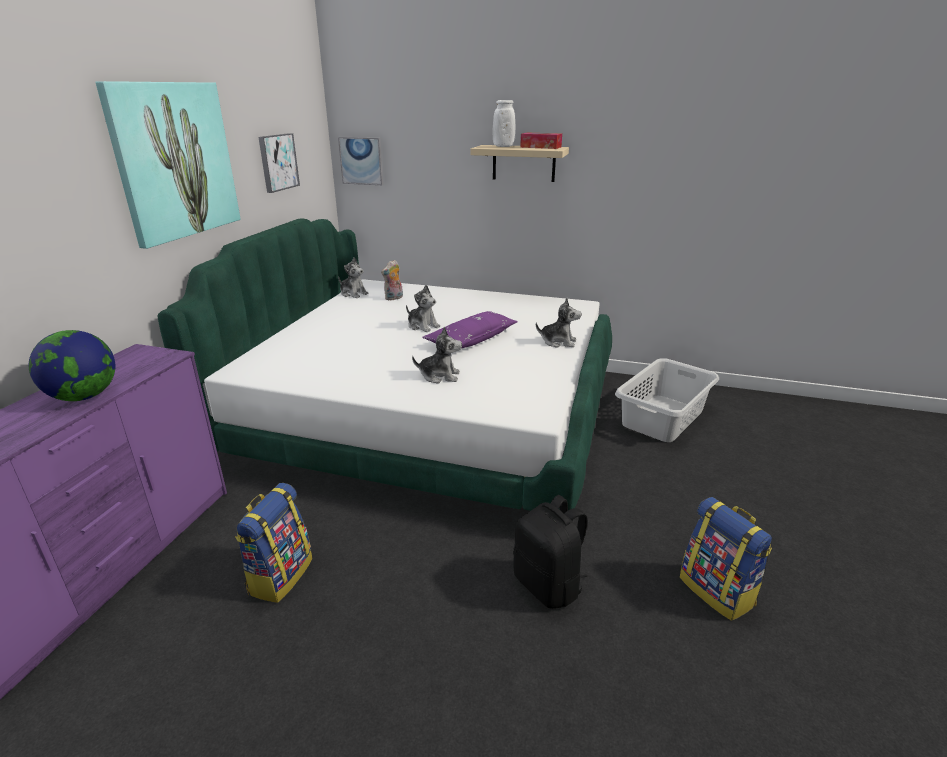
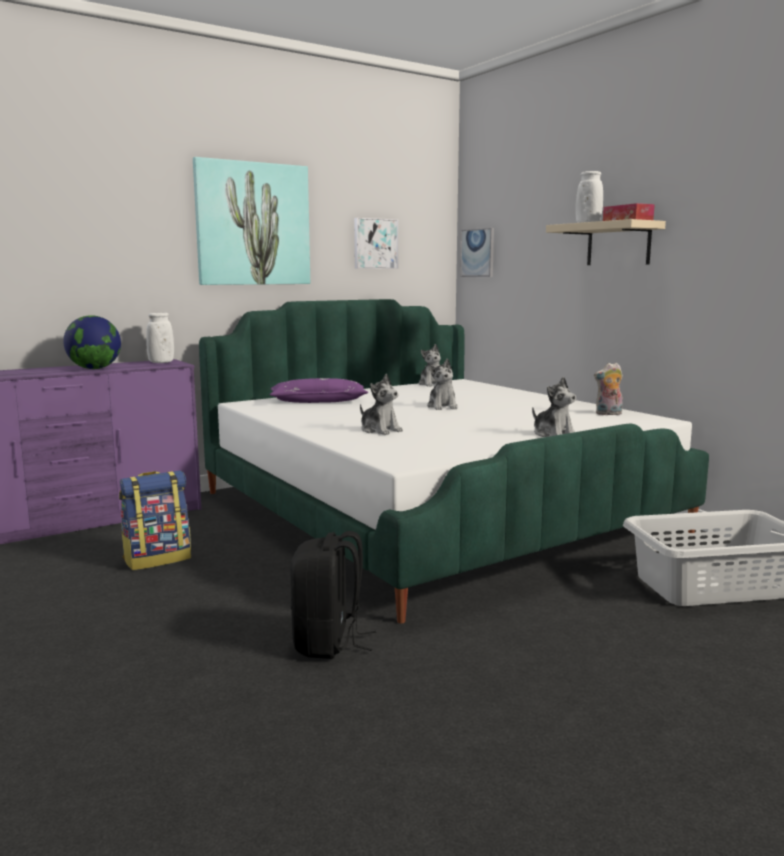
camera: 40 degrees right, 15 degrees down
plush toy [381,260,403,300] -> plush toy moved to [594,363,623,415]
purple pillow [422,311,518,349] -> purple pillow moved to [269,378,368,403]
backpack [680,497,772,621] -> none
none -> white vase [146,313,174,363]

